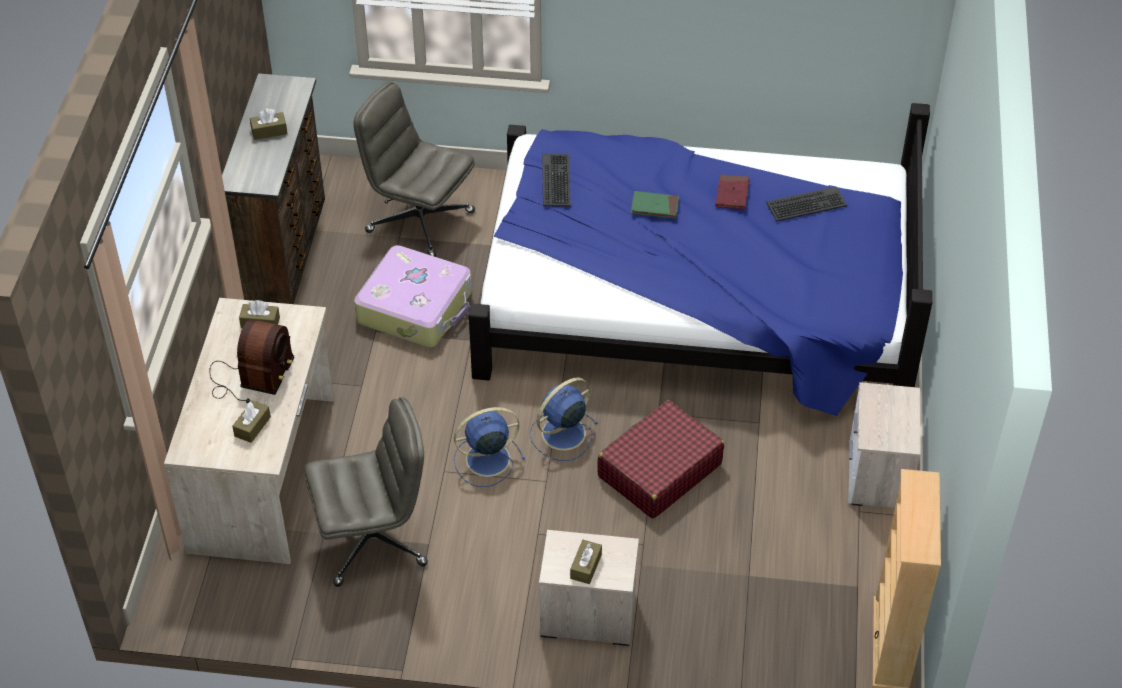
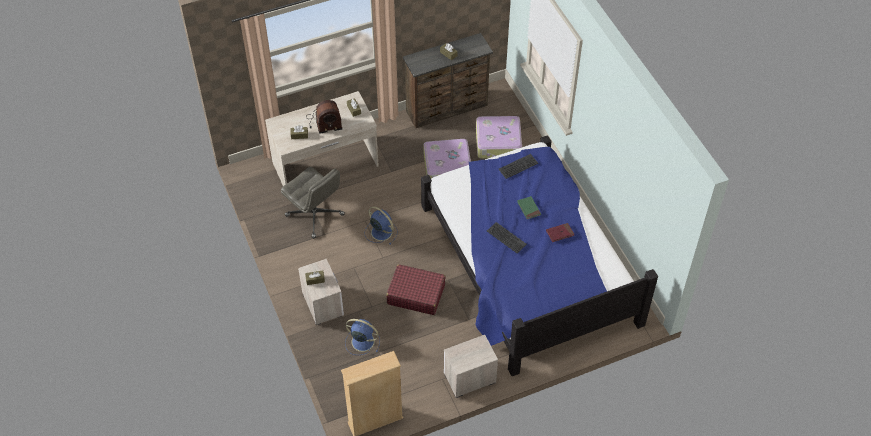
camera: 60 degrees right, 5 degrees up
grey office chair [354,82,475,257] -> suitcase [476,116,522,158]
blue fan [530,378,598,461] -> blue fan moved to [345,319,380,355]
keyboard [766,186,847,222] -> keyboard moved to [487,222,527,253]

